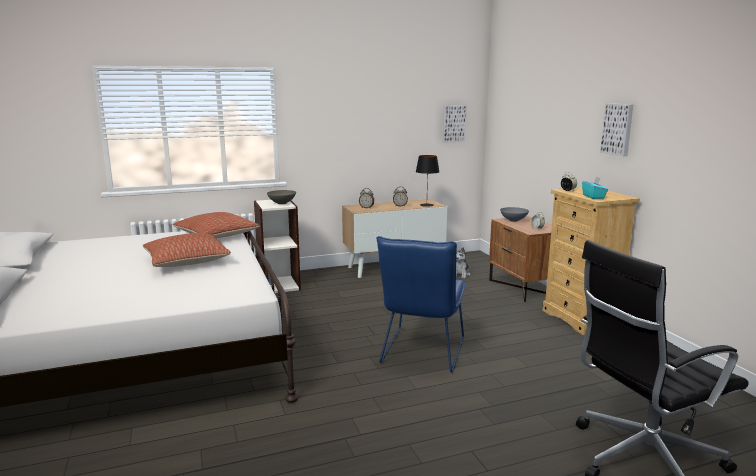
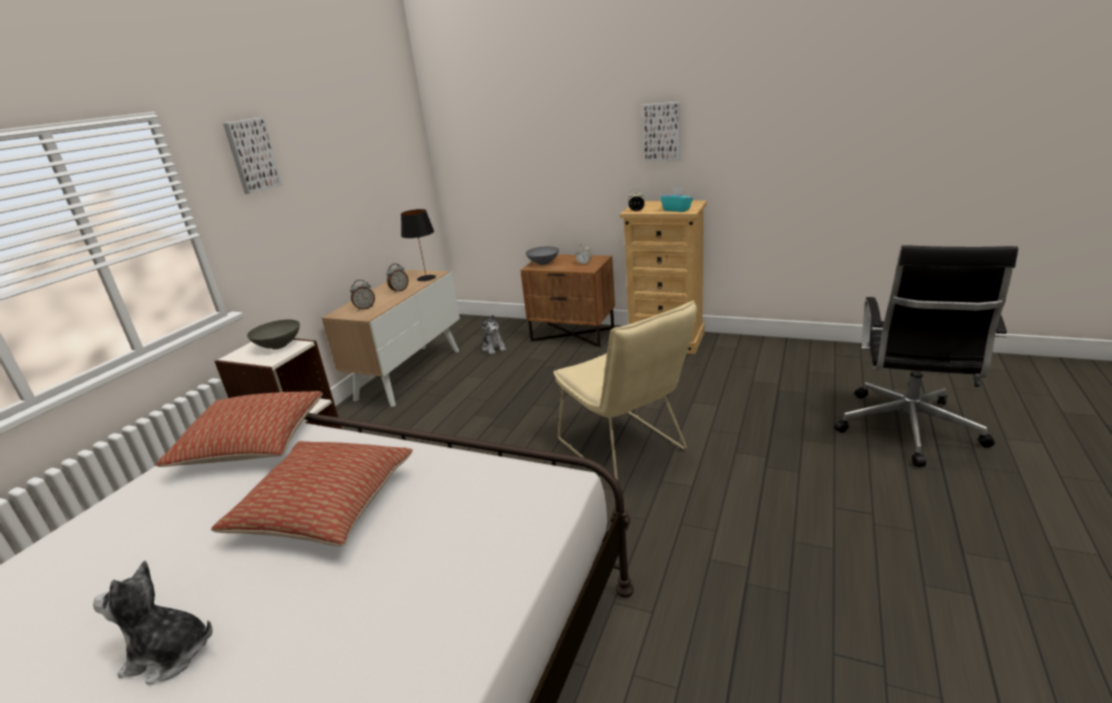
camera: 45 degrees left, 10 degrees up
blue chair [376,236,465,373] -> beige chair [554,300,697,481]
picture [443,105,467,143] -> picture moved to [223,117,283,194]
none -> plush toy [93,561,213,685]

